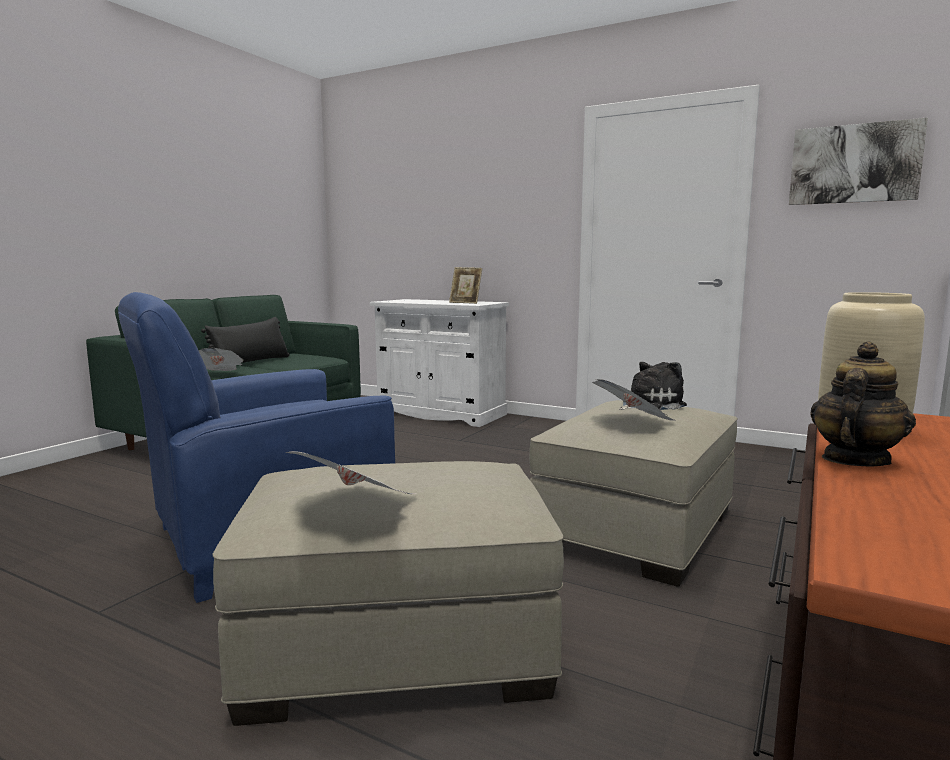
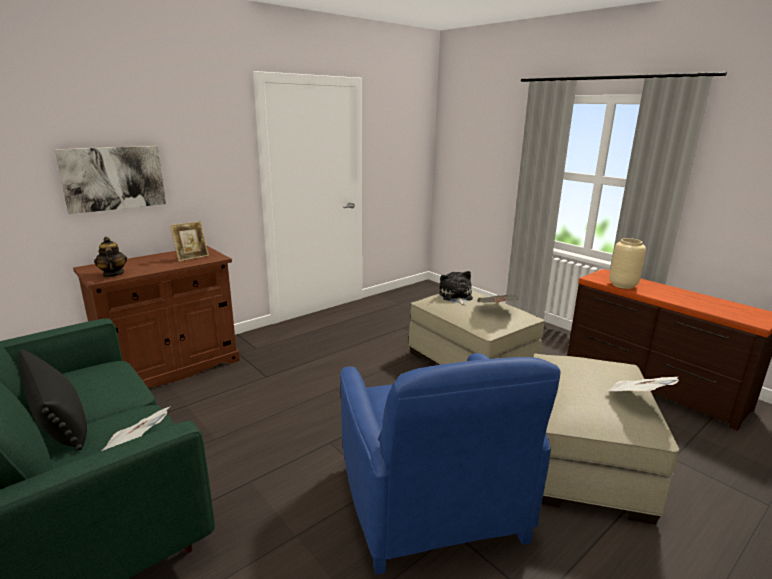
camera: 70 degrees left, 10 degrees up
white cabinet [370,299,509,427] -> brown cabinet [73,246,240,388]
picture [789,117,928,205] -> picture moved to [55,146,166,214]
teapot [810,342,916,467] -> teapot moved to [94,237,127,277]

